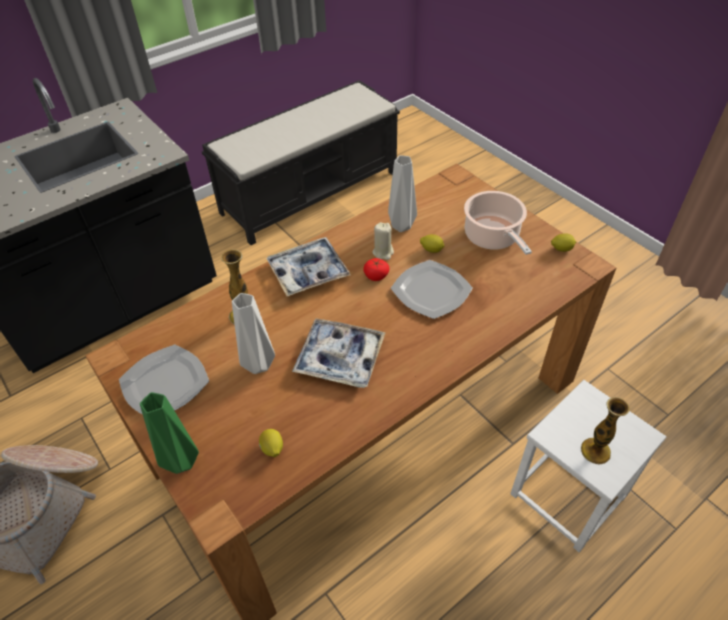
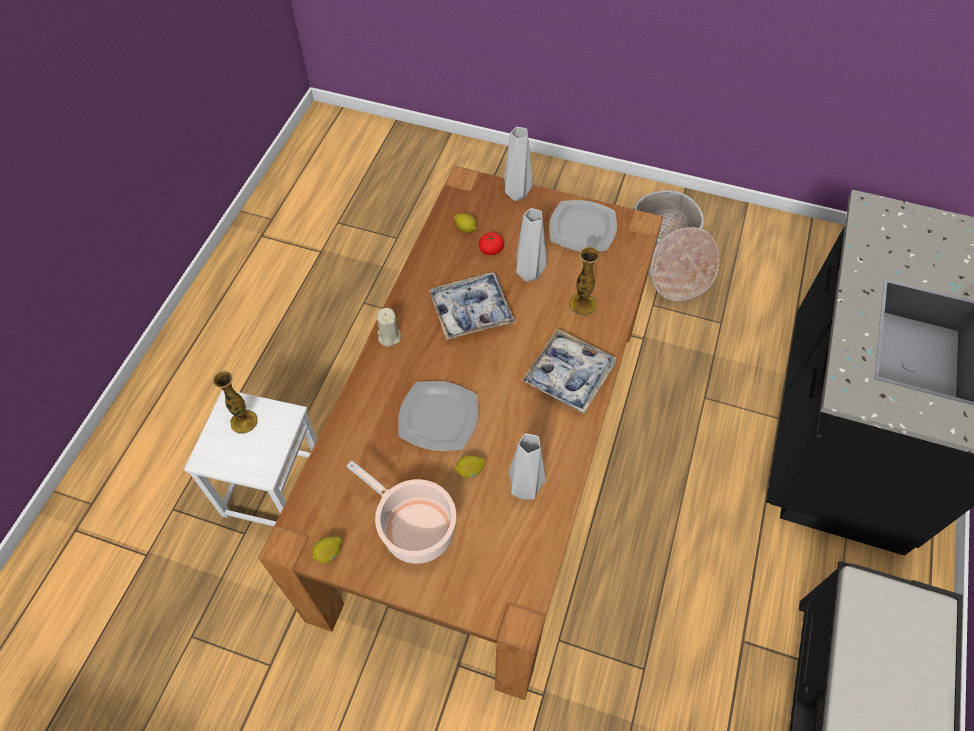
camera: 145 degrees right, 10 degrees up
green vase [140,392,199,474] -> grey vase [504,127,533,201]
tomato [363,258,389,281] -> tomato moved to [479,232,504,255]
beige candle [373,222,394,260] -> beige candle moved to [377,308,401,347]

